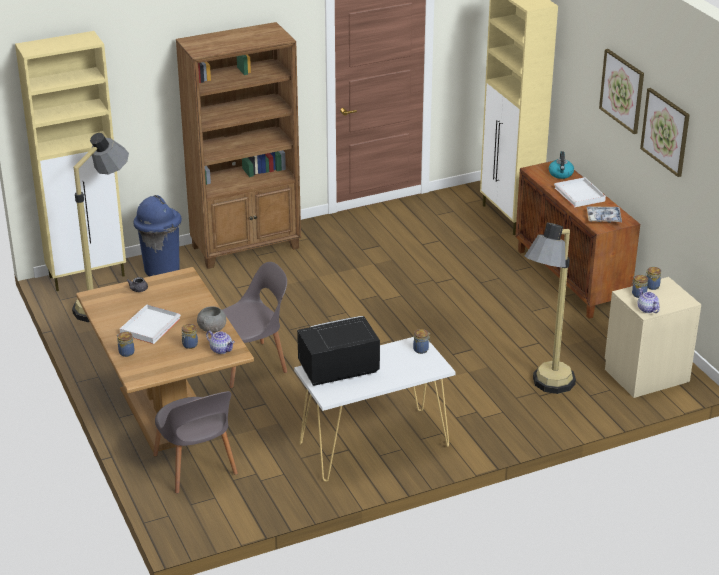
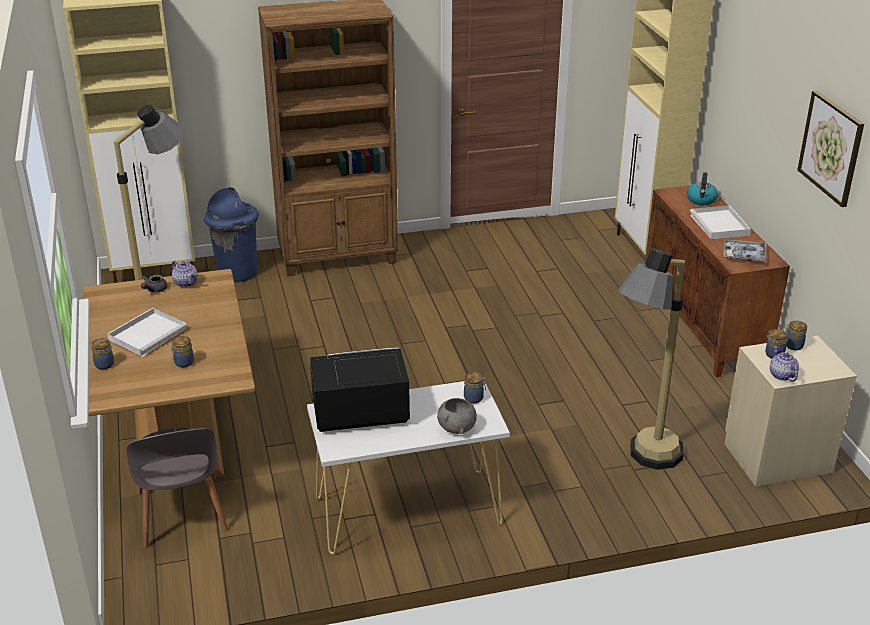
camera: 10 degrees right, 0 degrees up
grey bowl [197,306,226,333] -> grey bowl moved to [437,398,477,434]
teapot [206,331,235,354] -> teapot moved to [172,260,198,287]
grey chair [223,262,287,388] -> none
picture [599,49,644,134] -> none

